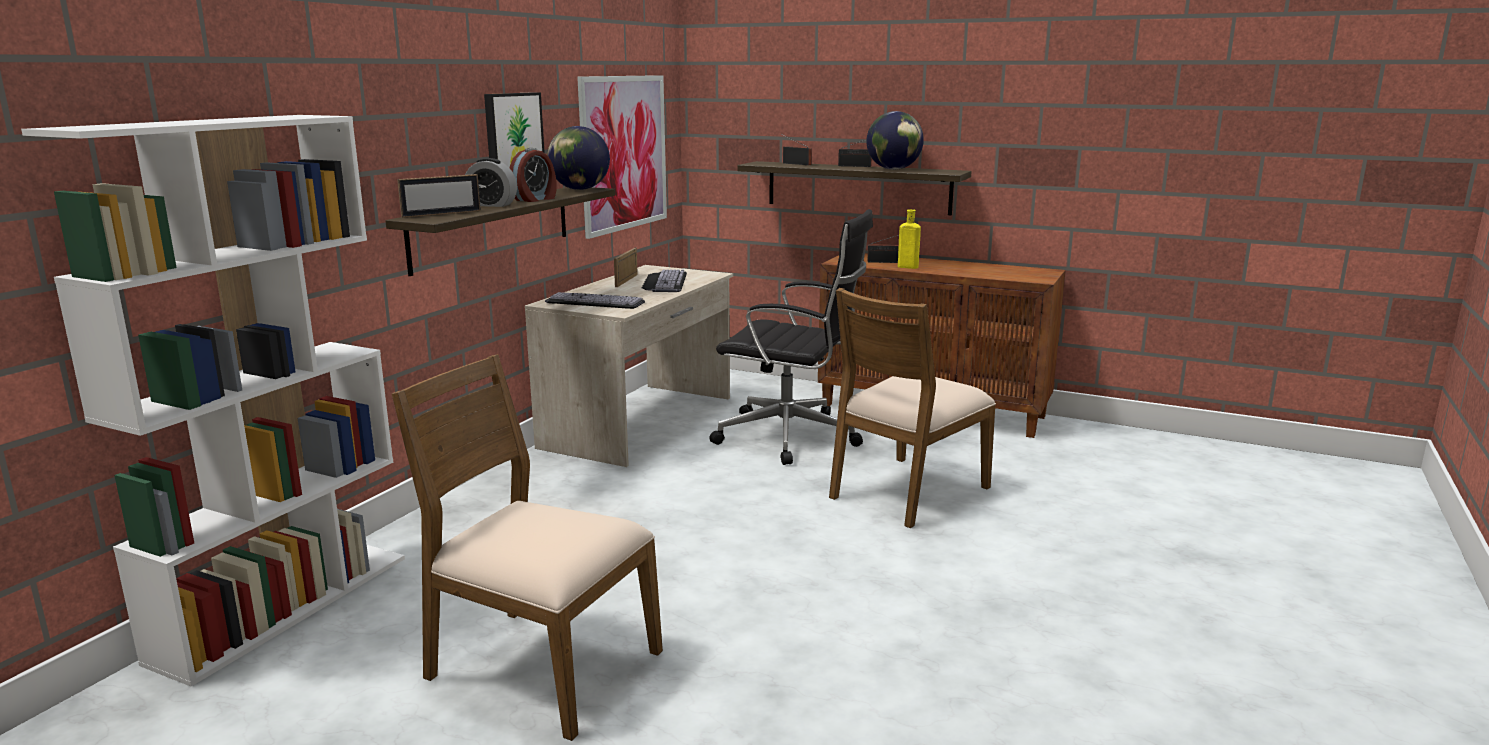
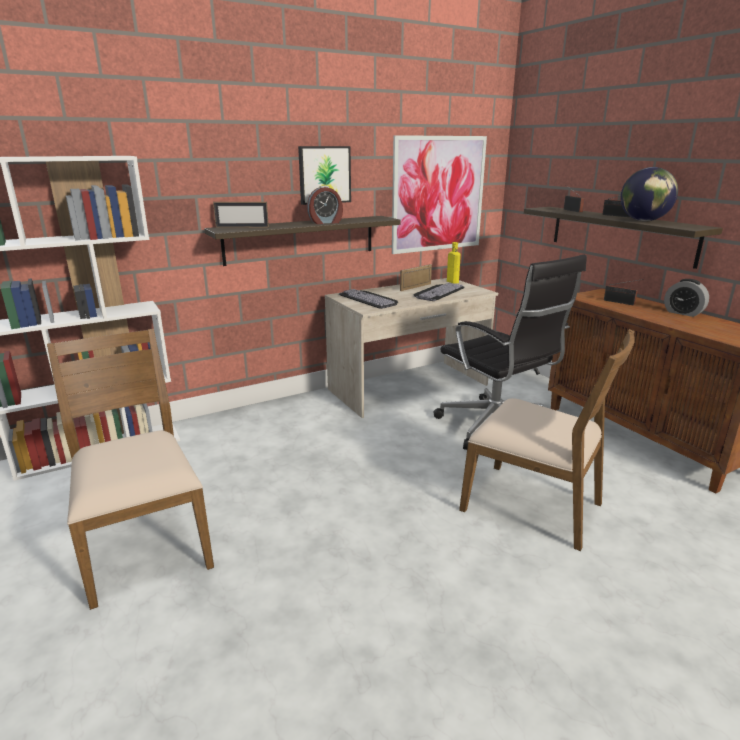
camera: 35 degrees right, 5 degrees up
alarm clock [465,158,517,207] -> alarm clock moved to [664,279,709,317]
globe [547,126,610,190] -> none
brown chair [829,288,996,528] -> brown chair turned 135 degrees counterclockwise [459,329,635,551]
yellow bottle [898,209,921,269] -> yellow bottle moved to [447,242,461,284]

